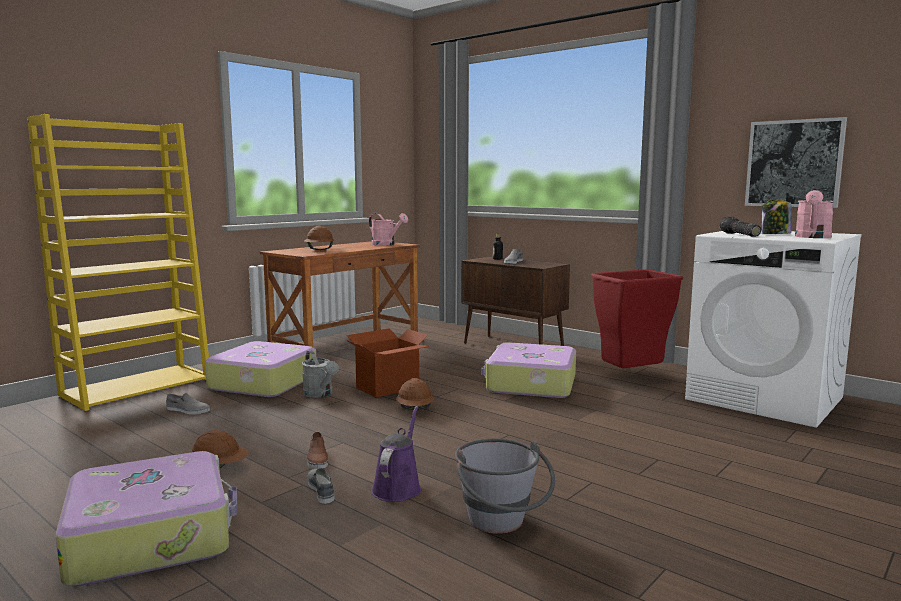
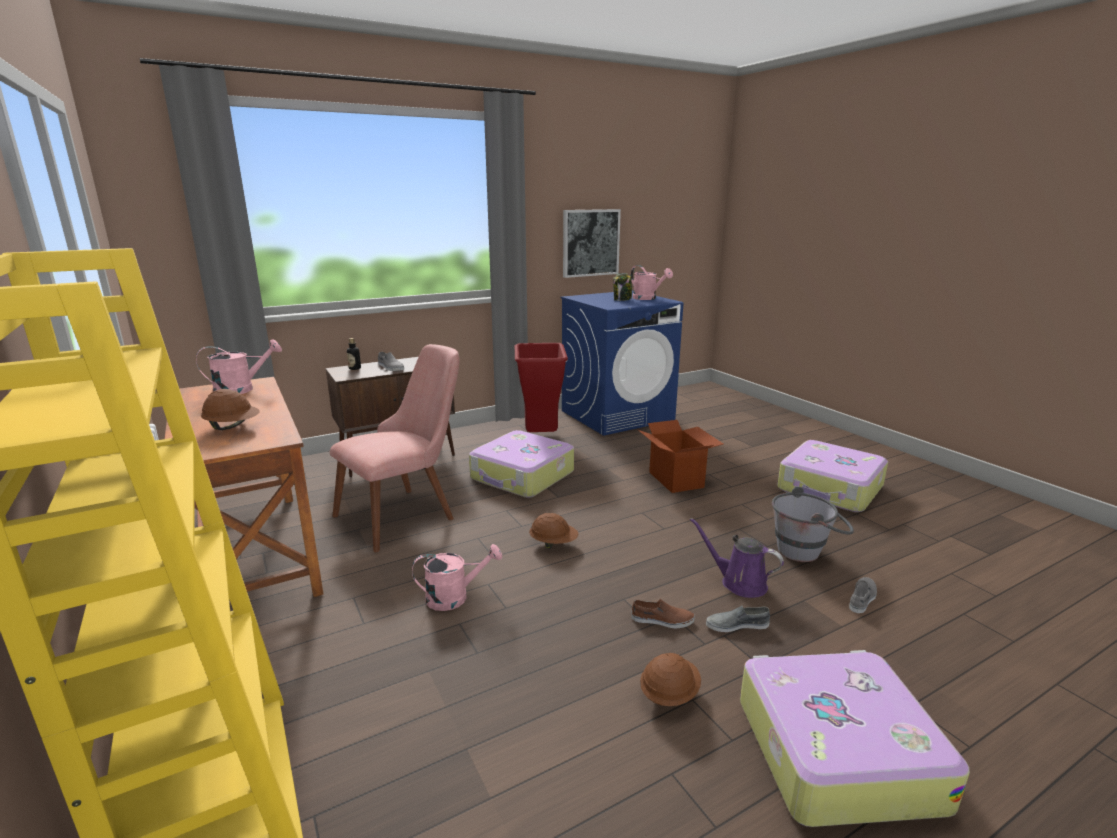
camera: 70 degrees left, 10 degrees up
grey shoe [166,393,210,414] -> grey shoe moved to [849,577,877,613]
suitcase [205,341,316,397] -> suitcase moved to [777,440,888,512]
grey watering can [302,350,339,398] -> pink watering can [412,544,502,611]
cardboard box [345,328,430,398] -> cardboard box moved to [638,420,723,493]
white washing machine [685,231,862,428] -> blue washing machine [561,291,683,436]
flashlight [720,217,761,237] -> none
none -> pink chair [330,344,460,552]

